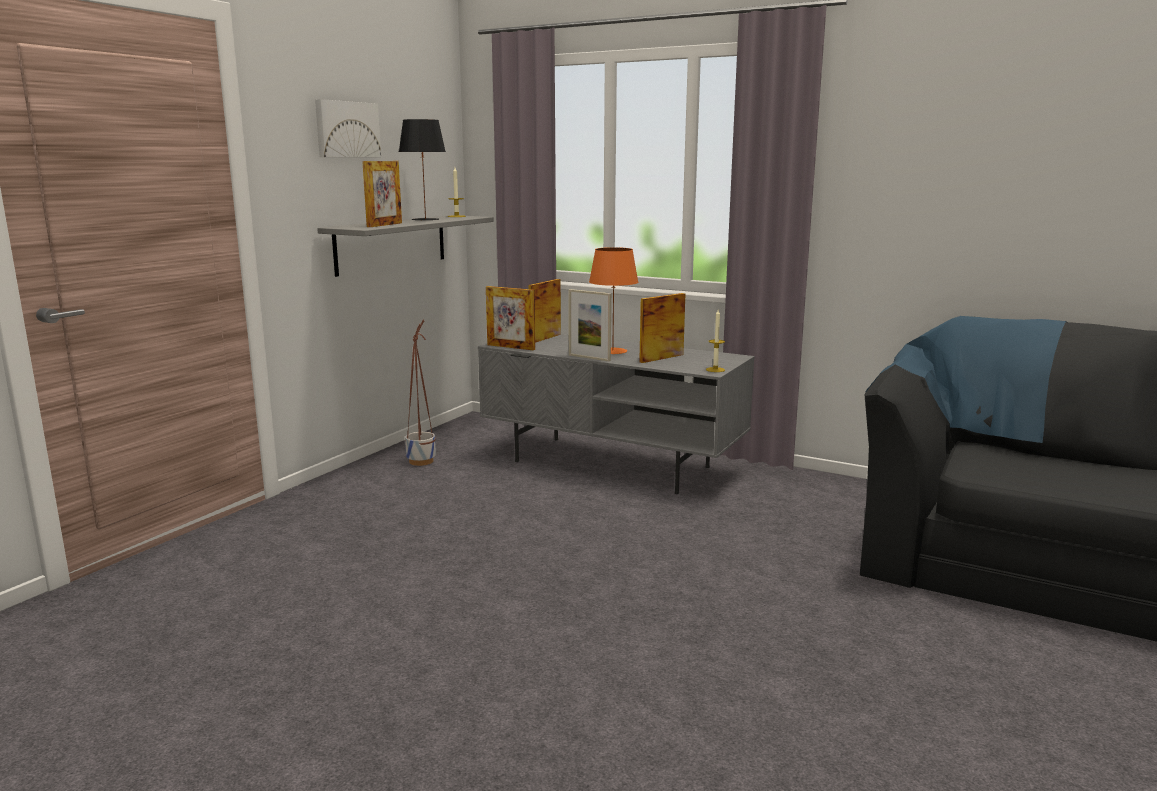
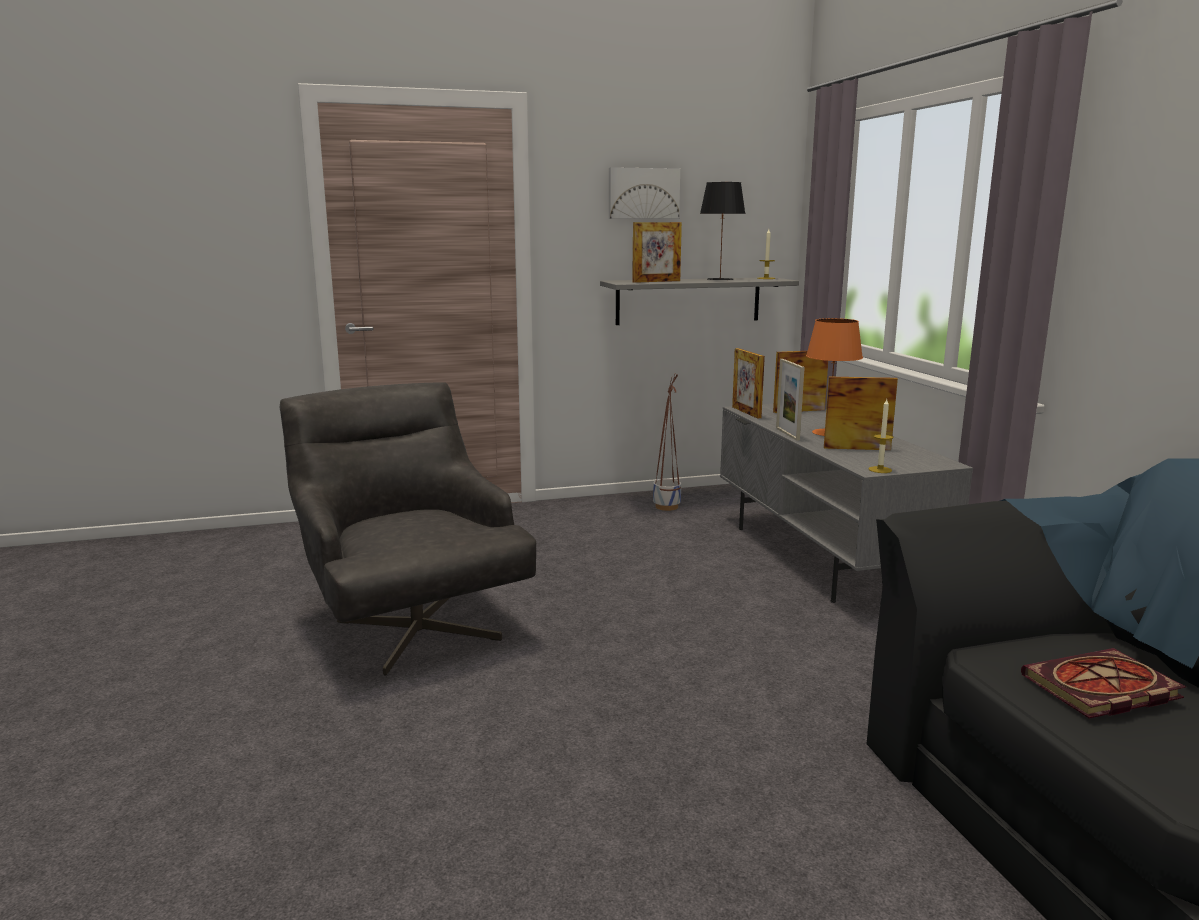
camera: 45 degrees right, 0 degrees up
none -> grey armchair [279,382,536,676]
none -> book [1021,648,1186,719]

